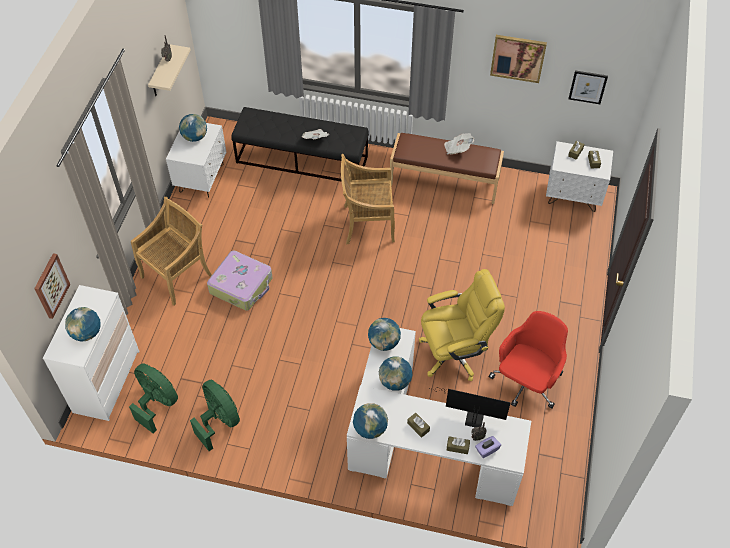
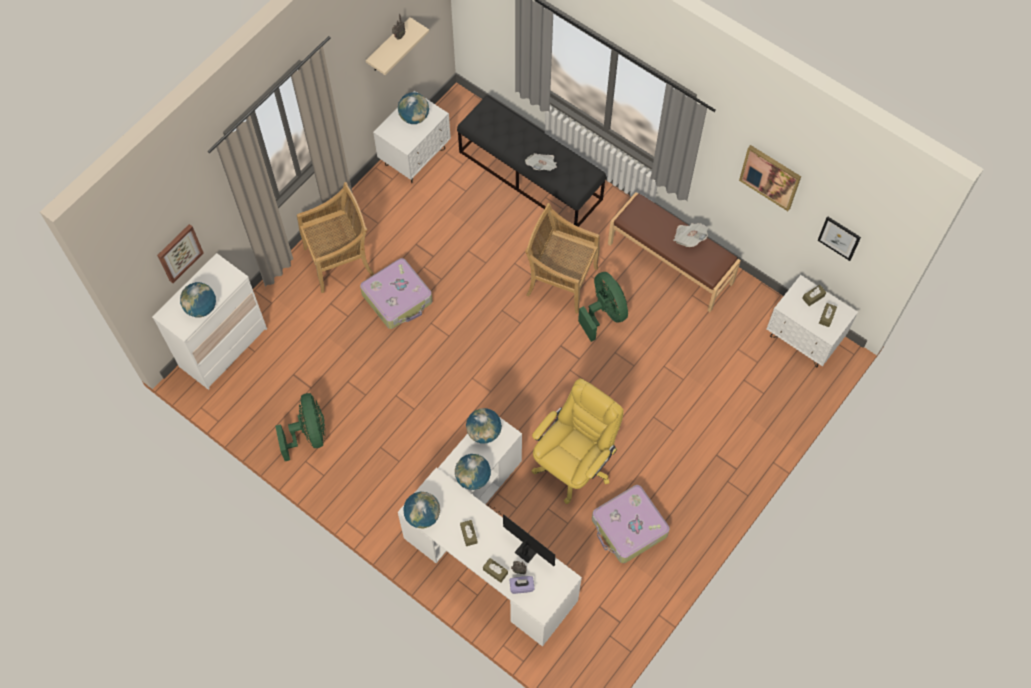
camera: 25 degrees right, 10 degrees up
green fan [129,363,178,433] -> green fan moved to [578,272,628,342]
yellow office chair [419,269,505,381] -> yellow office chair turned 60 degrees counterclockwise [532,378,624,504]
red office chair [489,311,568,408] -> suitcase [592,485,670,563]

